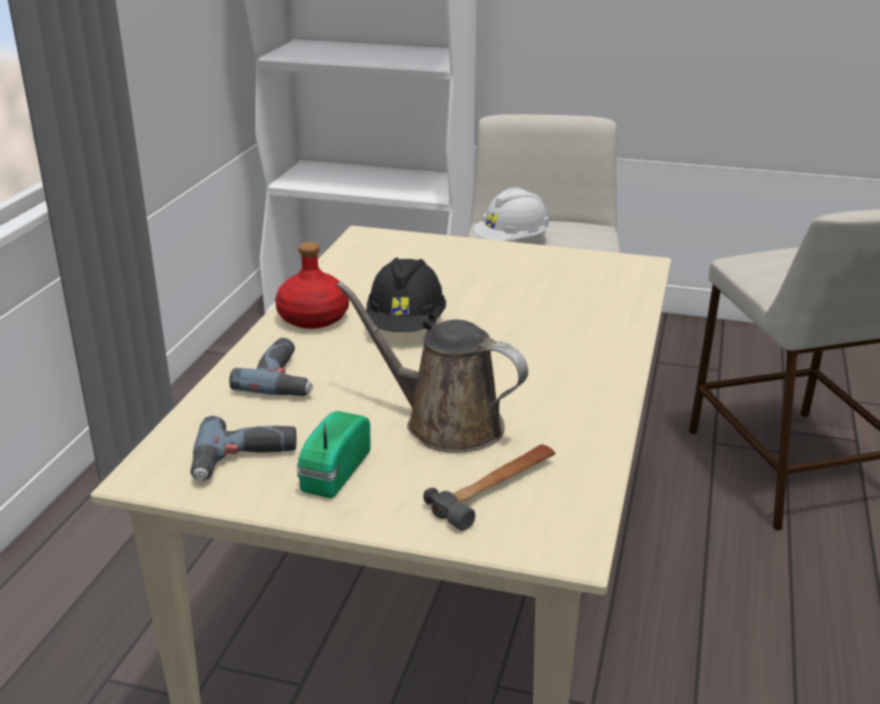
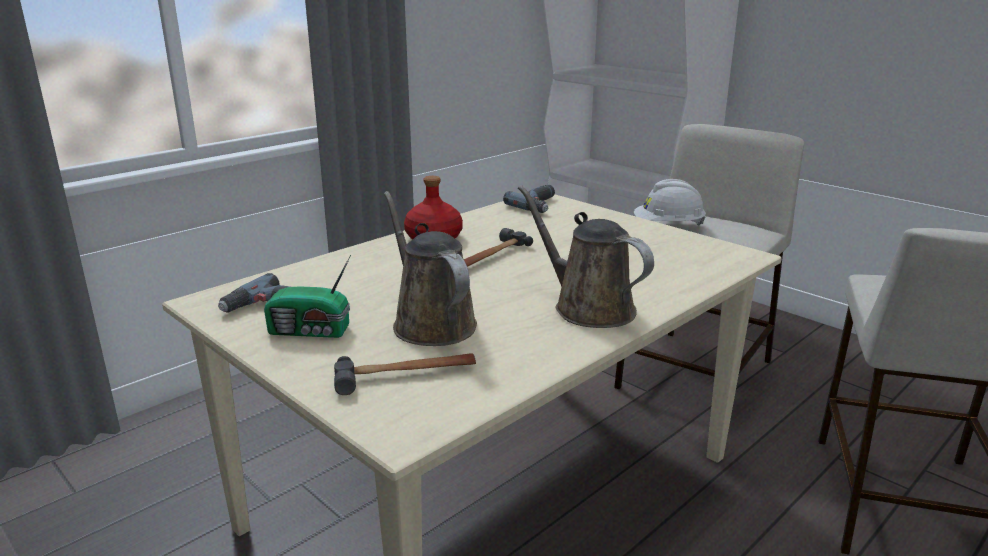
camera: 30 degrees right, 5 degrees down
power drill [229,338,313,396] -> power drill moved to [503,185,555,213]
radio [297,411,371,498] -> radio turned 135 degrees counterclockwise [264,255,351,338]
black hard hat [366,258,446,332] -> hammer [464,228,533,267]
none -> brown watering can [518,185,654,328]

